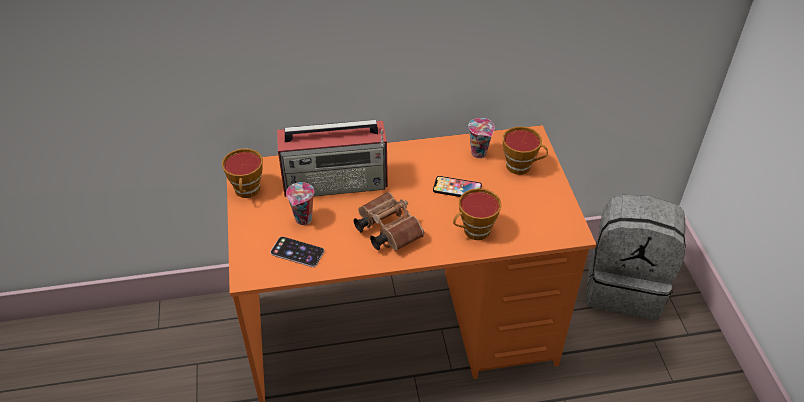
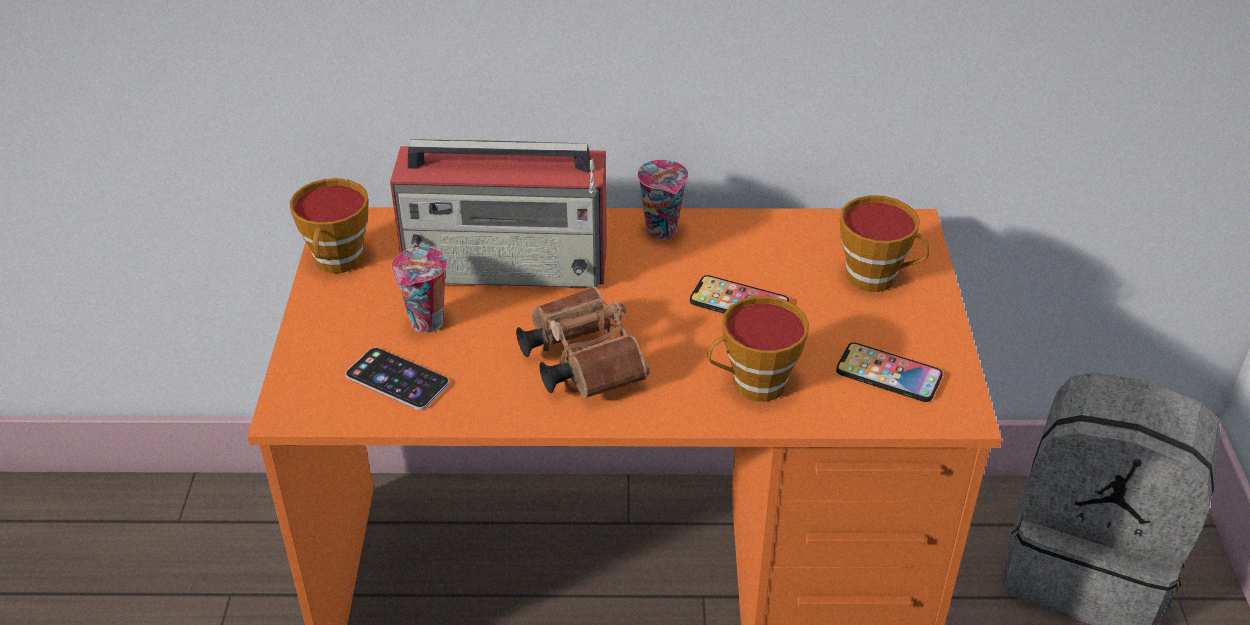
camera: 10 degrees right, 5 degrees down
cup [469,118,495,158] -> cup moved to [638,159,688,240]
none -> phone [836,342,943,402]

